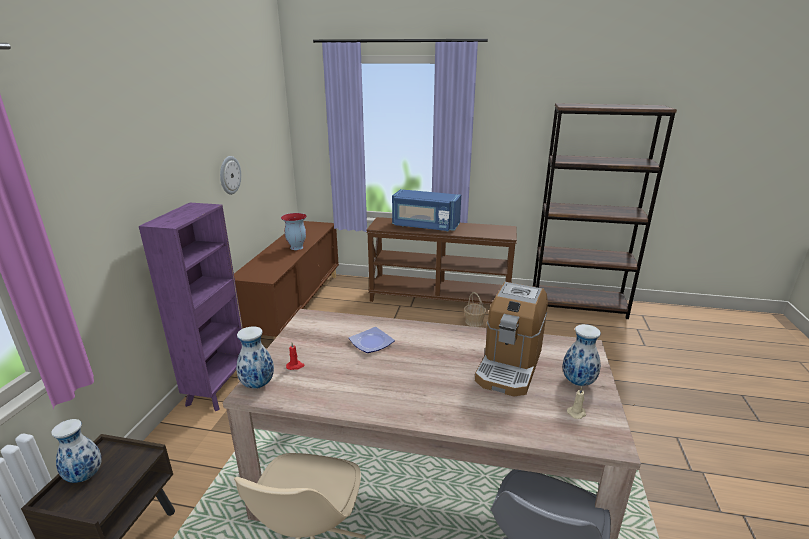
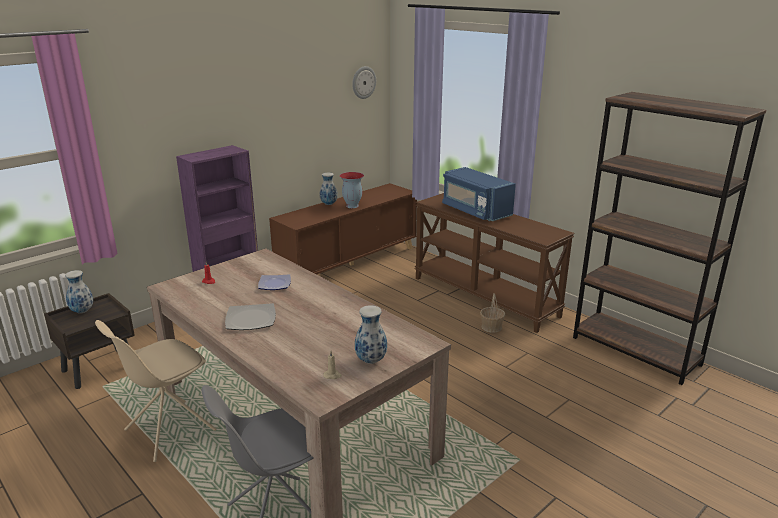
camera: 35 degrees right, 0 degrees up
wall clock [220,156,241,195] -> wall clock moved to [352,66,376,99]
vase [236,326,274,389] -> vase moved to [320,173,338,205]
coffee machine [475,282,548,397] -> none
none -> plate [225,303,276,330]

